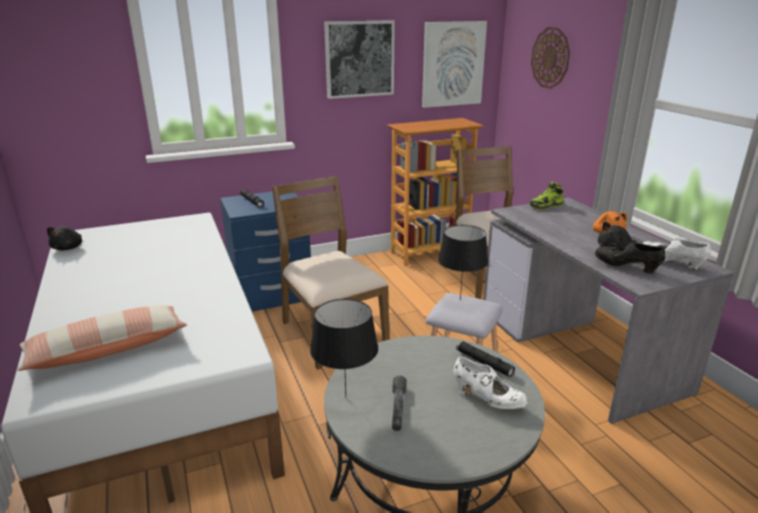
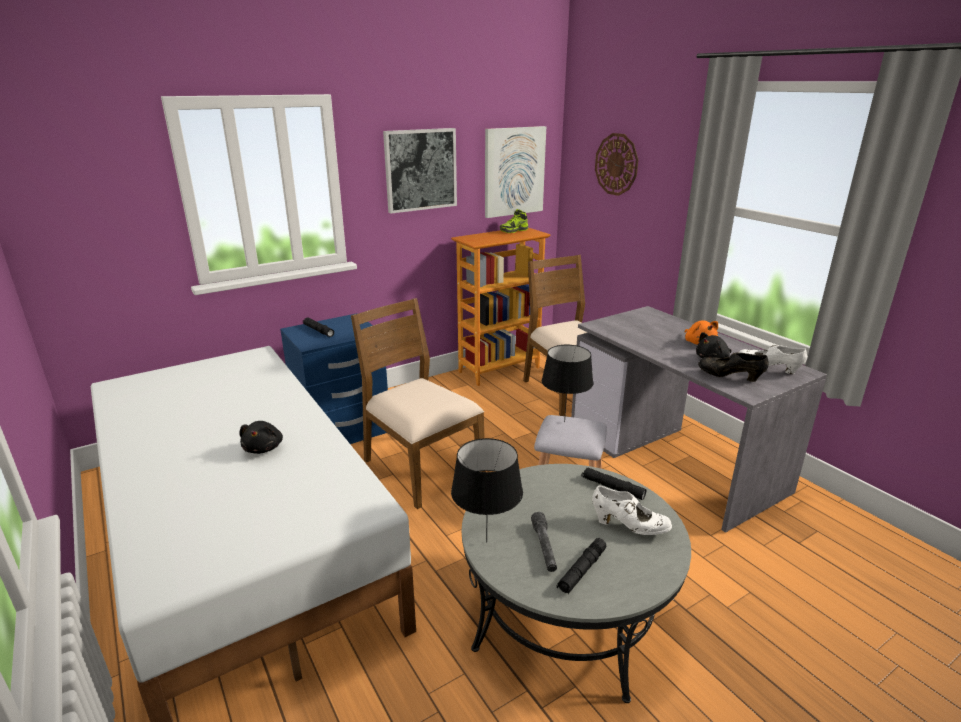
camera: 10 degrees left, 0 degrees up
pillow [17,305,187,371] -> none
black plush toy [47,226,82,250] -> black plush toy moved to [239,421,283,454]
shoe [530,182,563,210] -> shoe moved to [500,209,528,233]
none -> black flashlight [557,538,607,594]

